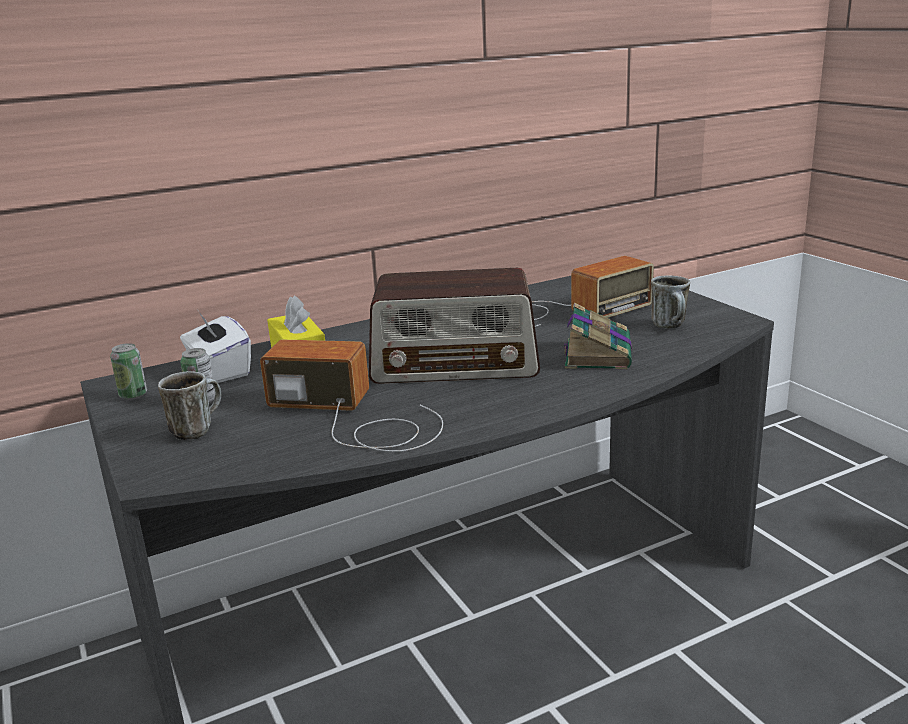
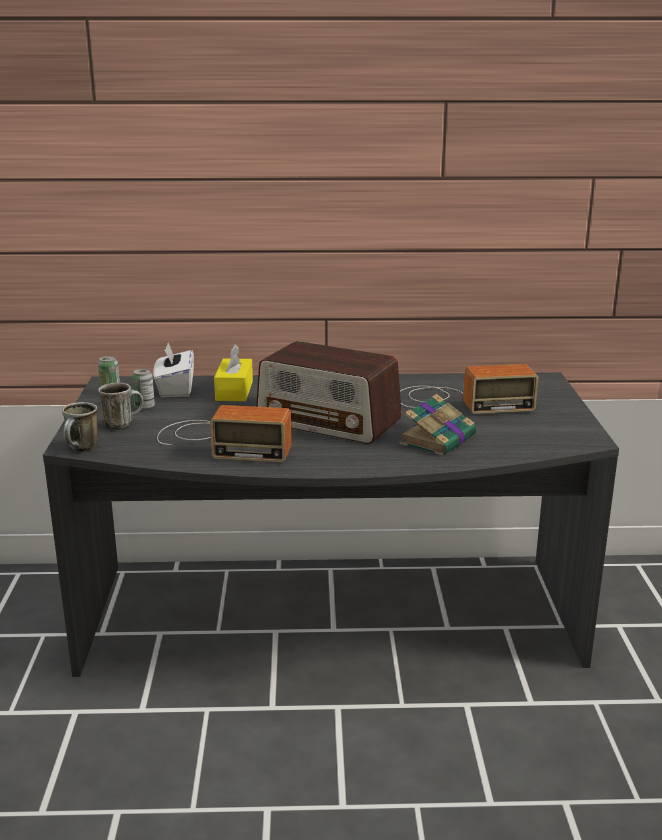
camera: 25 degrees right, 0 degrees up
radio [260,340,443,452] -> radio turned 150 degrees clockwise [157,405,292,463]
mug [651,275,690,329] -> mug moved to [62,402,99,452]

